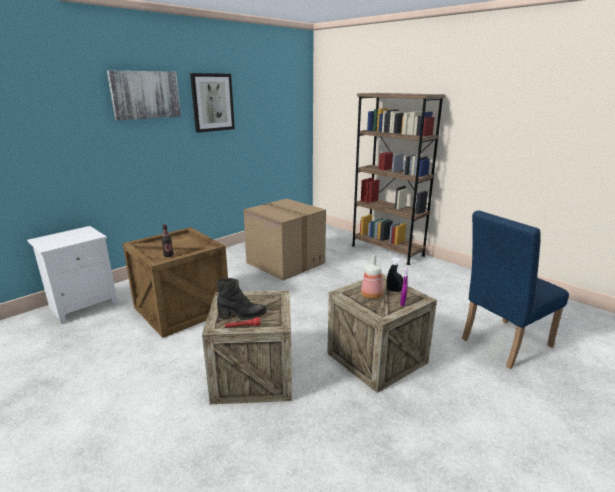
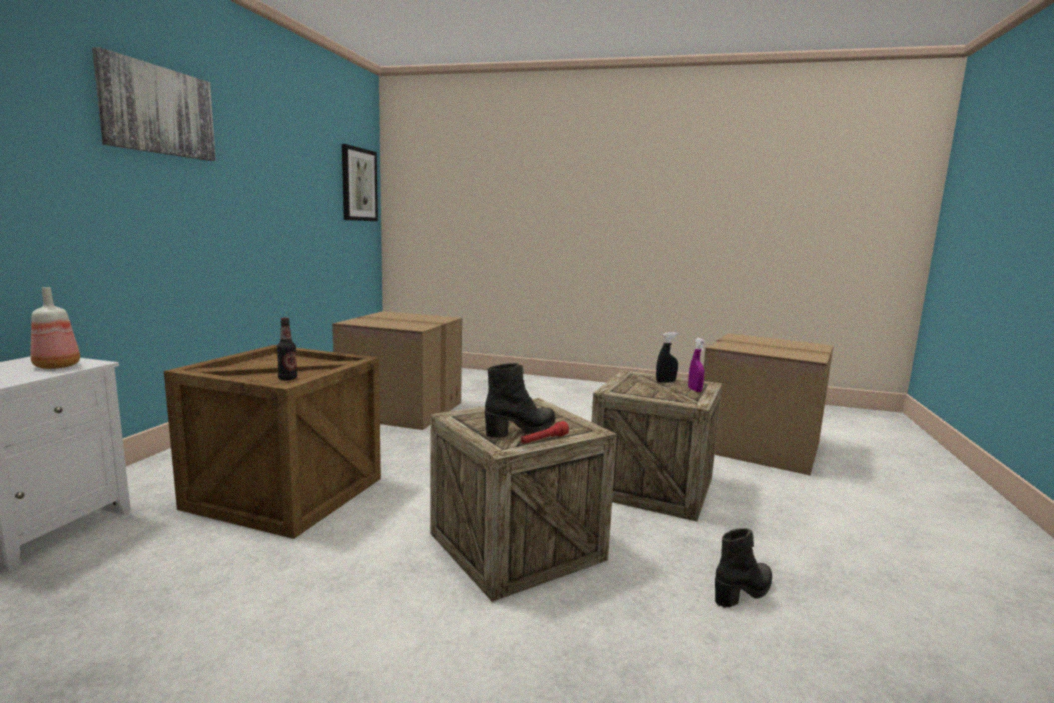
camera: 30 degrees left, 10 degrees down
picture [190,73,235,133] -> picture moved to [342,144,378,221]
brown bookcase [352,93,446,265] -> none
bottle [361,254,383,299] -> bottle moved to [31,287,80,369]
blue chair [462,210,569,369] -> cardboard box [704,333,834,476]
none -> black boot [715,528,772,608]

